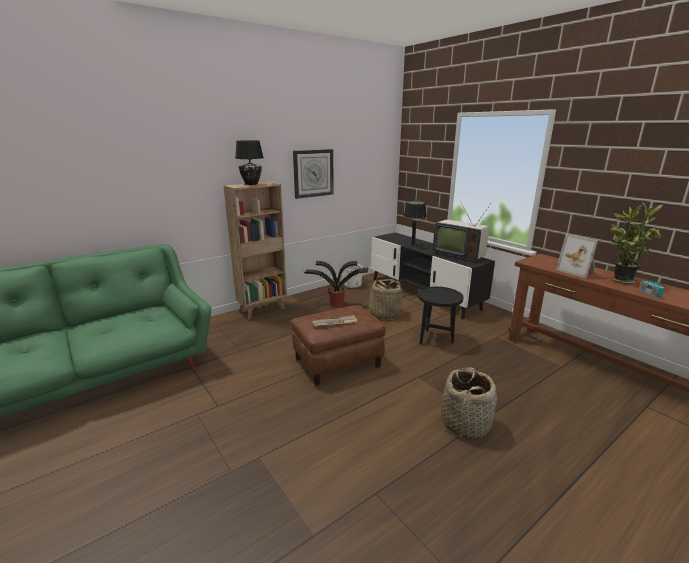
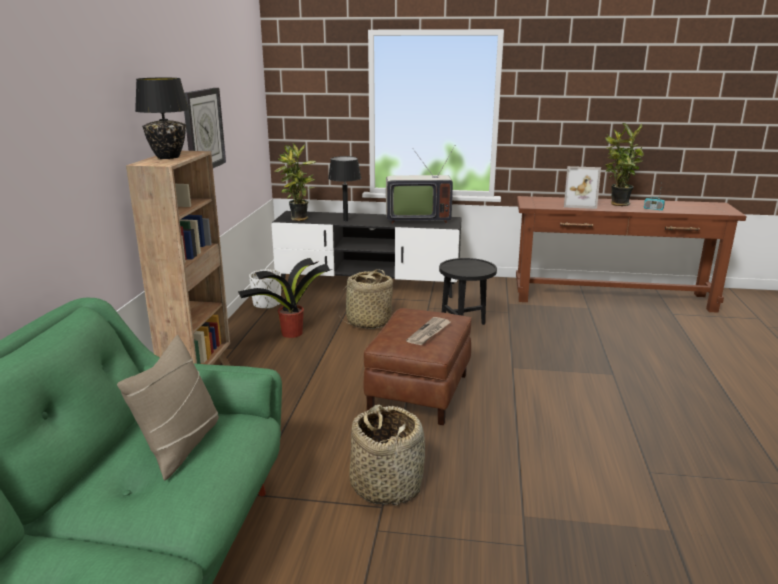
camera: 45 degrees left, 0 degrees up
basket [441,367,497,440] -> basket moved to [349,405,425,506]
none -> beige pillow [117,335,219,480]
none -> potted plant [275,144,316,221]

